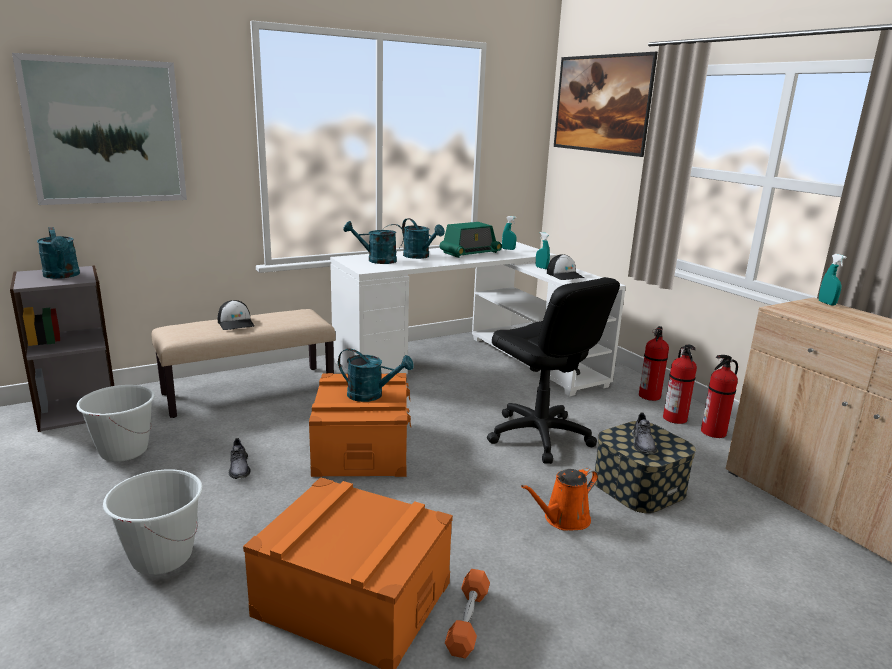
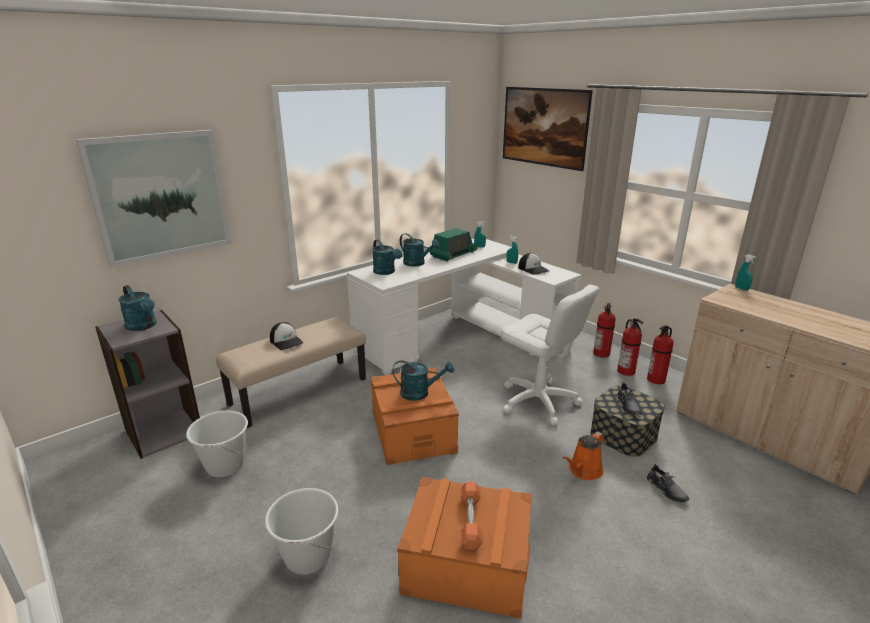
camera: 10 degrees left, 5 degrees up
grey shoe [229,438,250,479] -> grey shoe moved to [647,464,689,502]
turquoise watering can [343,221,404,264] -> turquoise watering can turned 120 degrees counterclockwise [372,240,402,275]
orange dumbbell [445,569,490,658] -> orange dumbbell moved to [460,482,483,550]
black office chair [487,277,620,464] -> white office chair [501,284,599,425]

